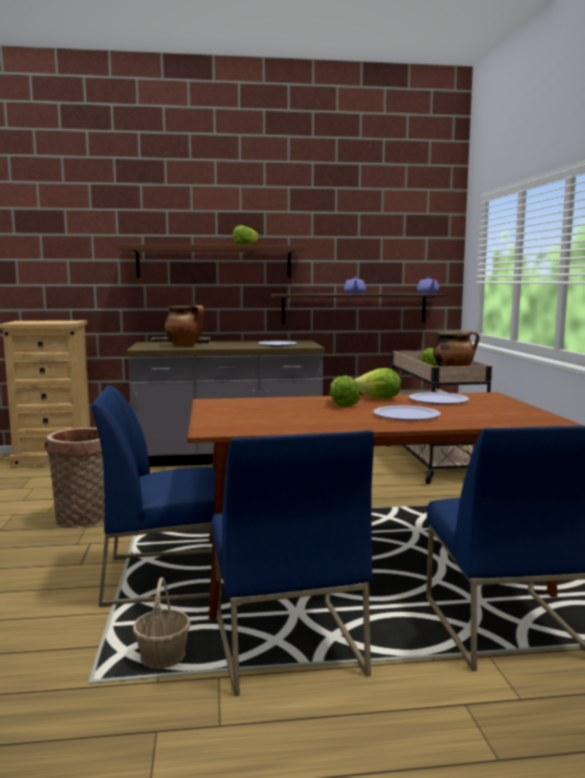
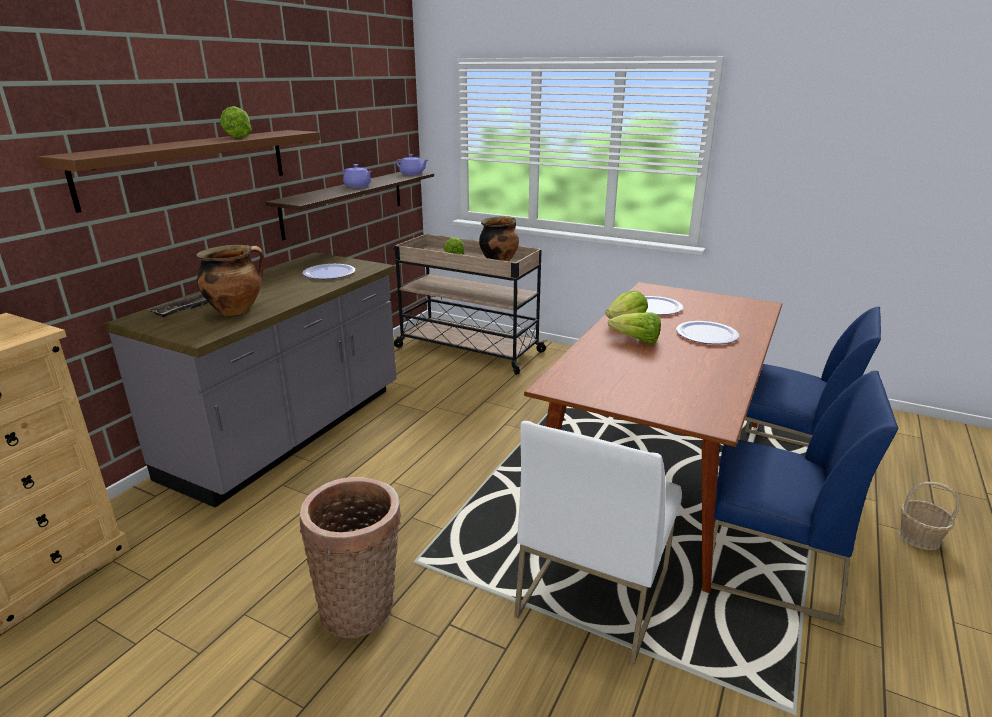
camera: 55 degrees left, 15 degrees up
blue chair [91,385,222,607] -> white chair [514,421,682,664]
basket [133,577,191,669] -> basket moved to [898,482,959,550]

